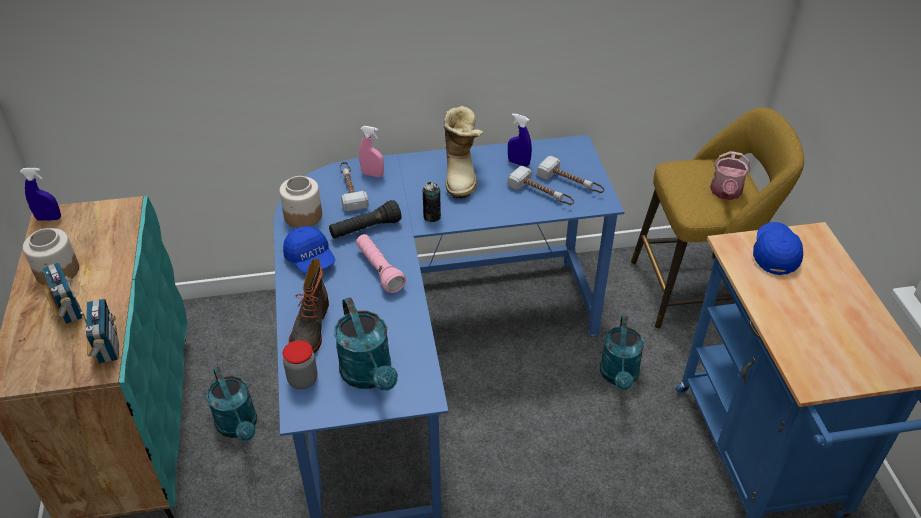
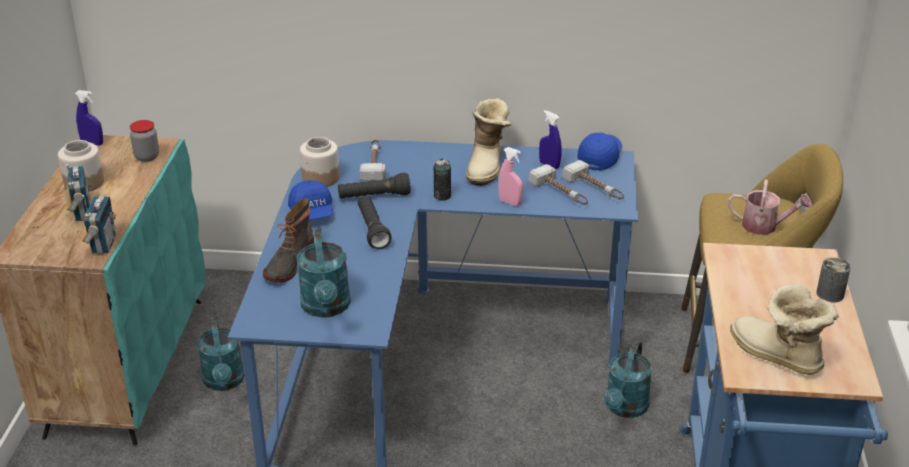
camera: 15 degrees right, 10 degrees down
jar [283,340,317,389] -> jar moved to [130,120,159,162]
pink flashlight [356,234,406,293] -> black flashlight [358,196,392,249]
pink spray bottle [359,126,384,177] -> pink spray bottle moved to [498,147,523,206]
watering can [710,151,750,200] -> watering can turned 105 degrees counterclockwise [728,180,812,235]
blue cap [753,222,803,275] -> blue cap moved to [577,133,622,171]
none -> boot [730,284,839,375]
none -> can [816,258,851,303]

